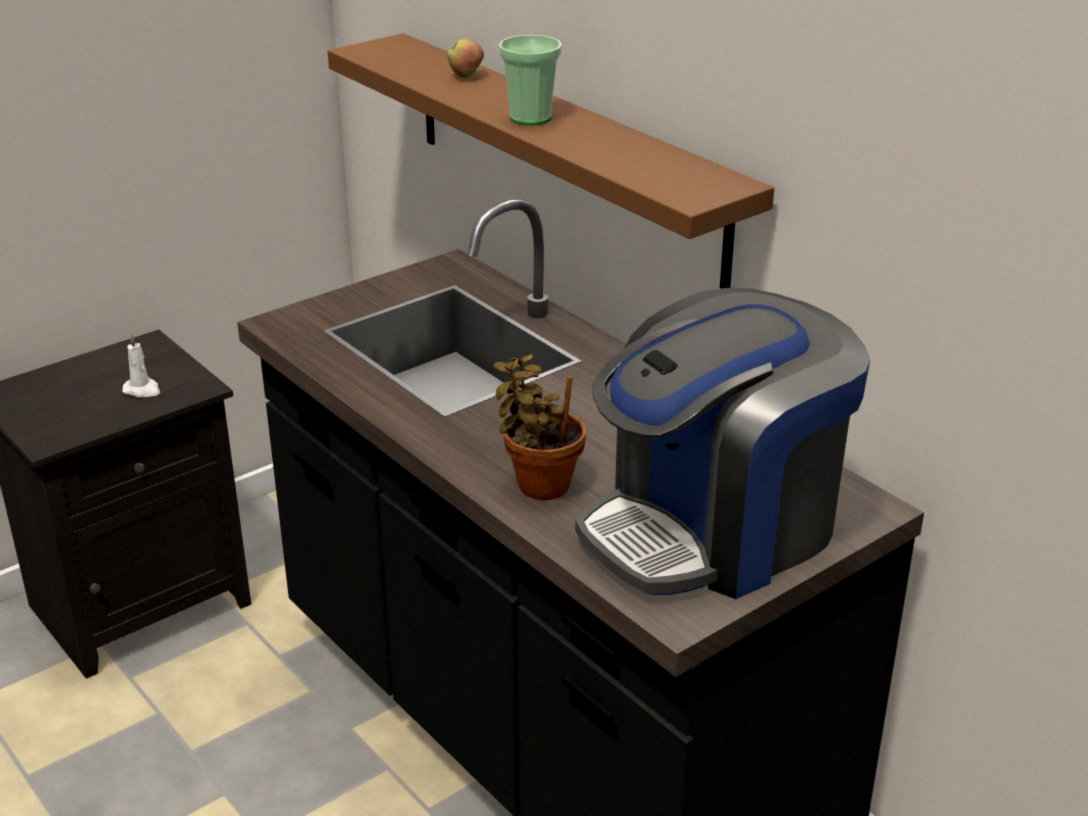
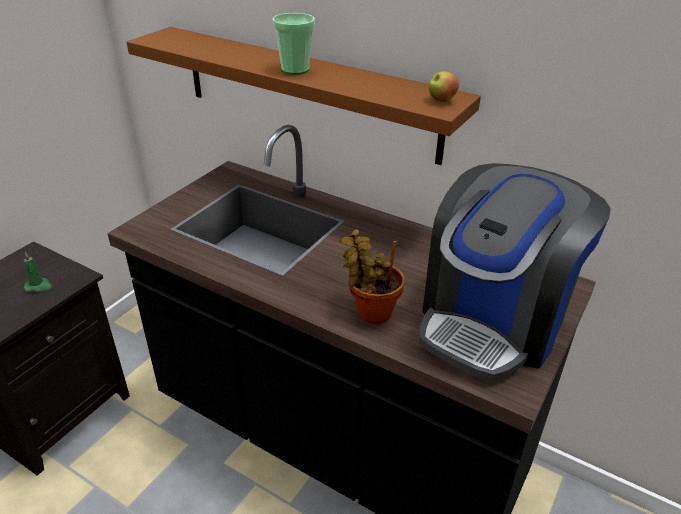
camera: 20 degrees left, 5 degrees up
white candle [122,334,160,397] -> green candle [23,252,52,293]
apple [447,39,484,78] -> apple moved to [429,71,459,102]

